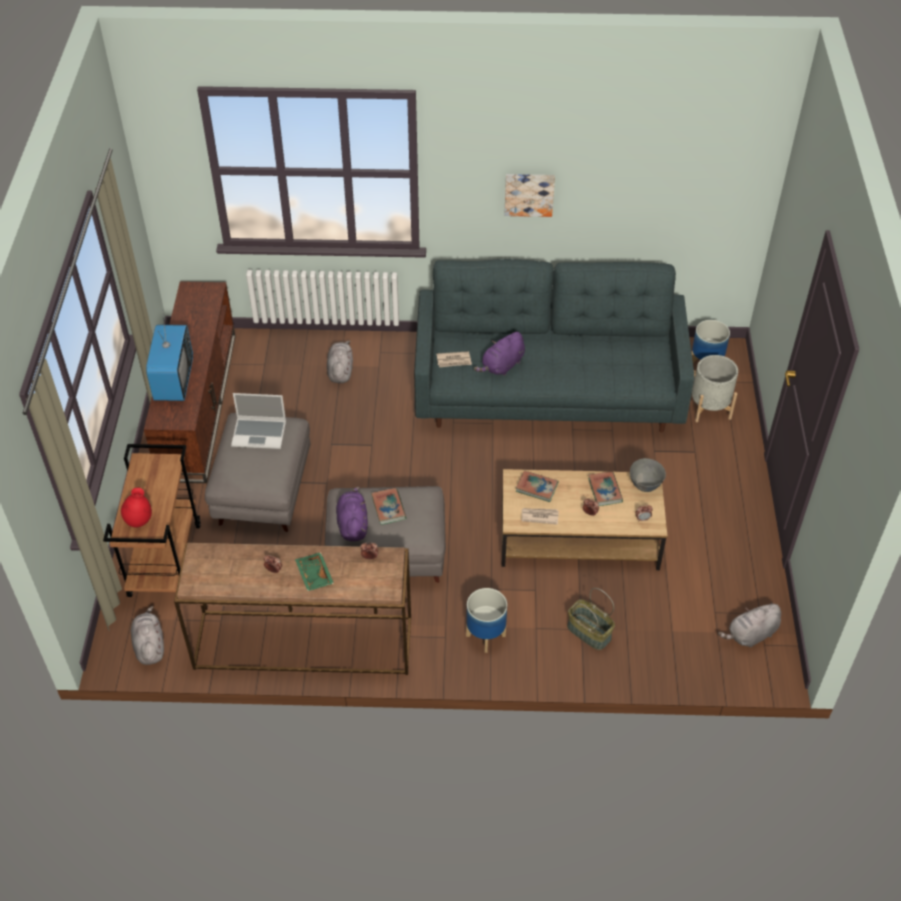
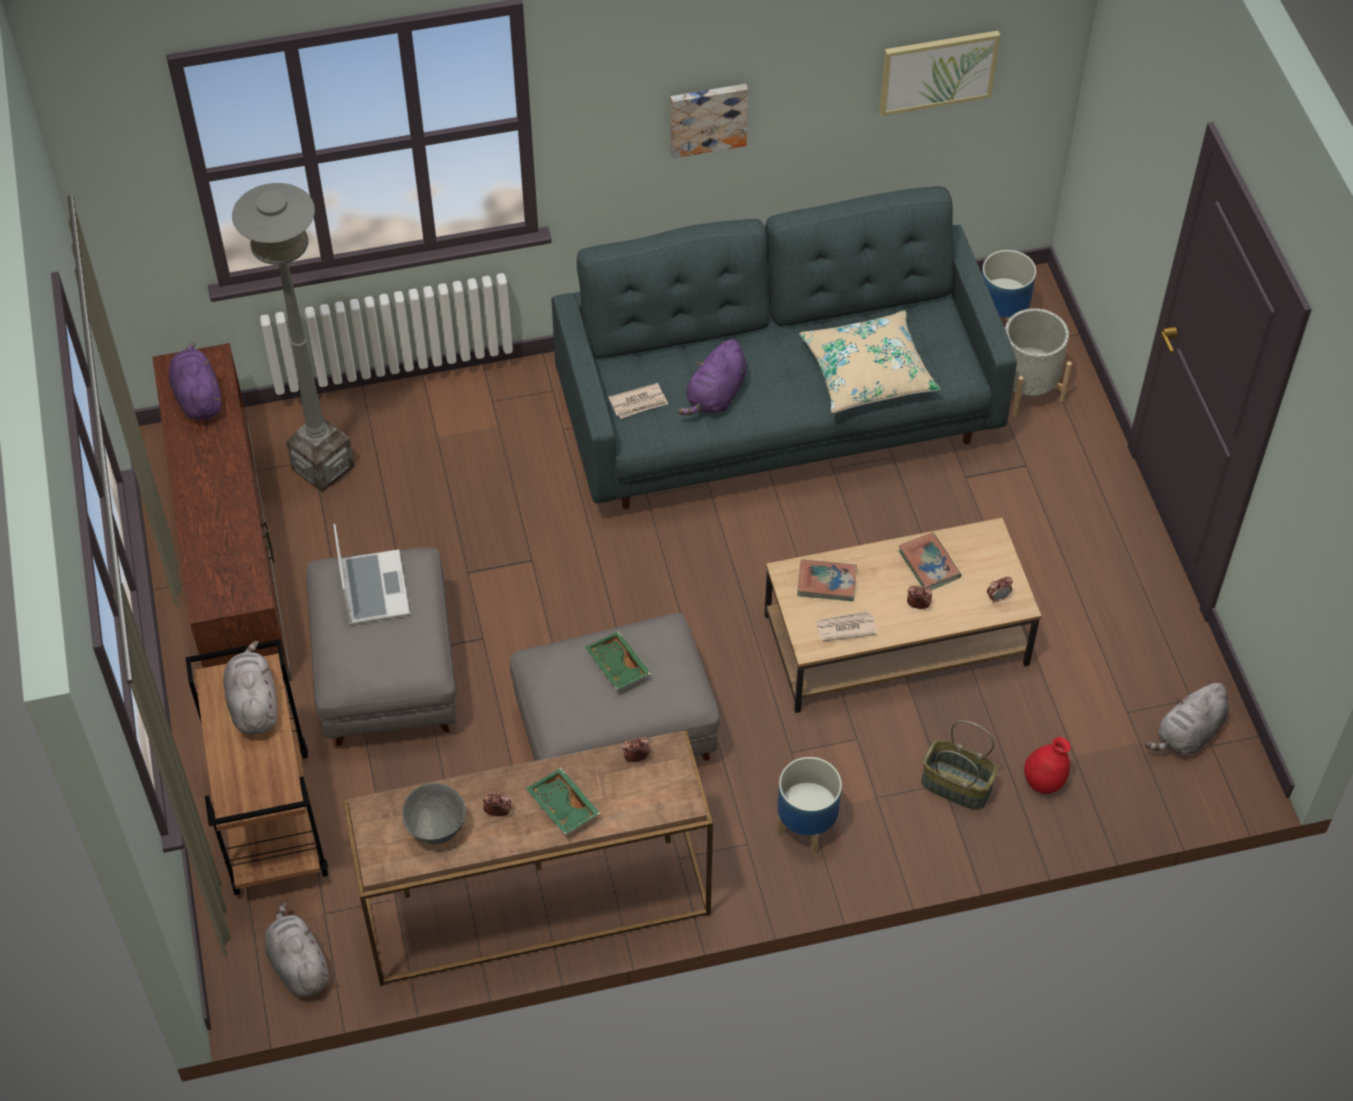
camera: 15 degrees left, 5 degrees up
red vase [121,488,152,527] -> red vase moved to [1024,737,1071,794]
television [146,310,193,401] -> none
laptop [231,393,286,449] -> laptop turned 90 degrees counterclockwise [333,524,410,625]
grey plush toy [327,340,353,383] -> grey plush toy moved to [223,641,277,735]
purple plush toy [336,486,368,541] -> purple plush toy moved to [168,342,221,420]
book [371,488,406,525] -> green tray [585,631,651,690]
grey bowl [630,458,666,492] -> grey bowl moved to [402,783,466,845]
none -> grey floor lamp [232,183,355,492]
none -> beige pillow [799,310,941,413]
none -> picture [879,31,1000,116]

